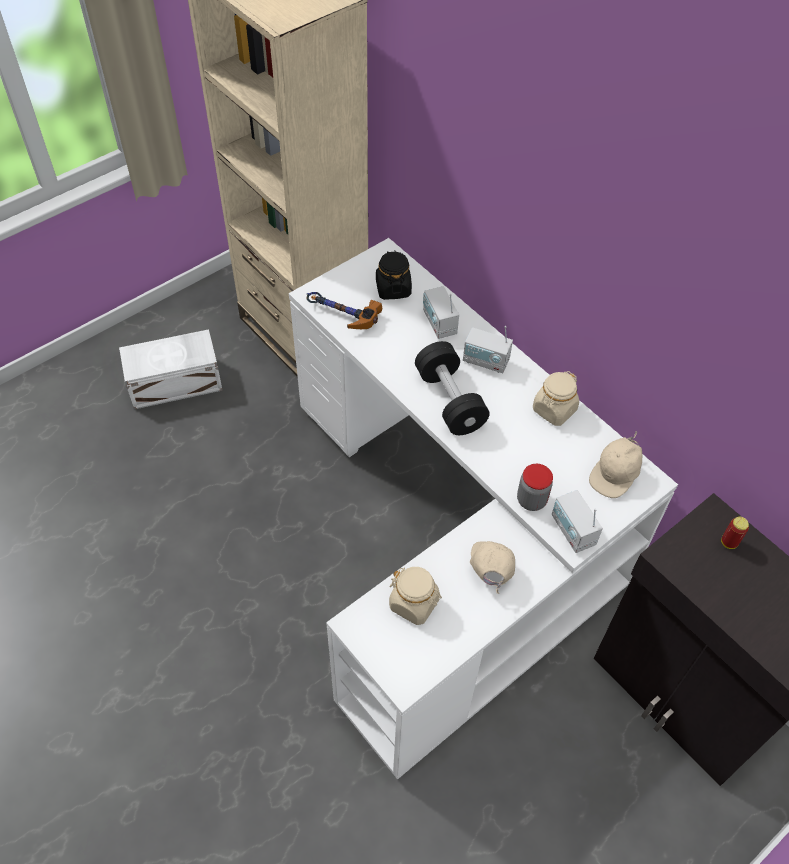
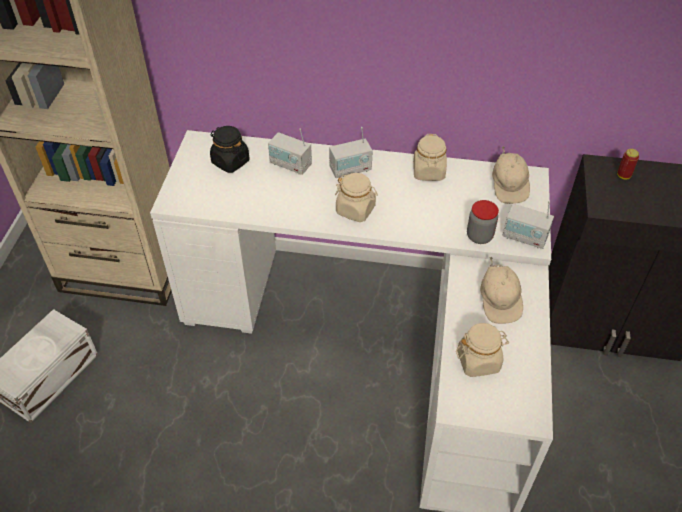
camera: 40 degrees left, 5 degrees down
hammer [306,292,382,329] -> none
black dumbbell [415,341,490,435] -> beige jar [335,173,378,222]
beige cap [470,541,515,594] -> beige cap turned 150 degrees counterclockwise [480,257,523,324]

